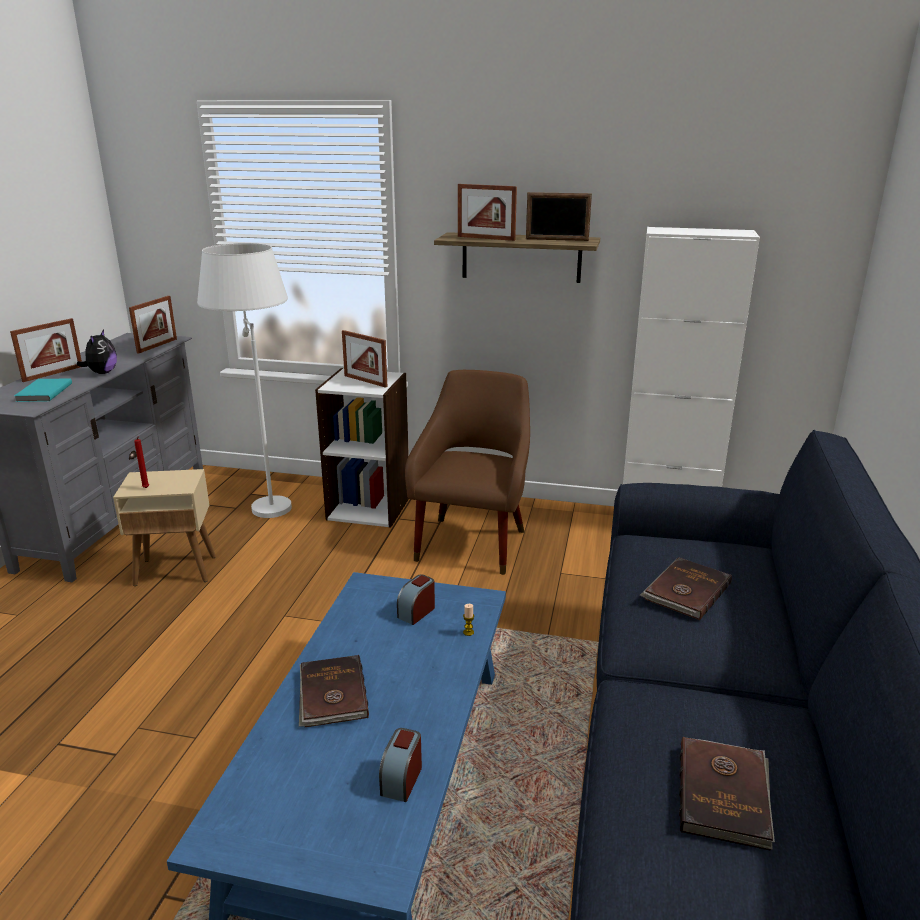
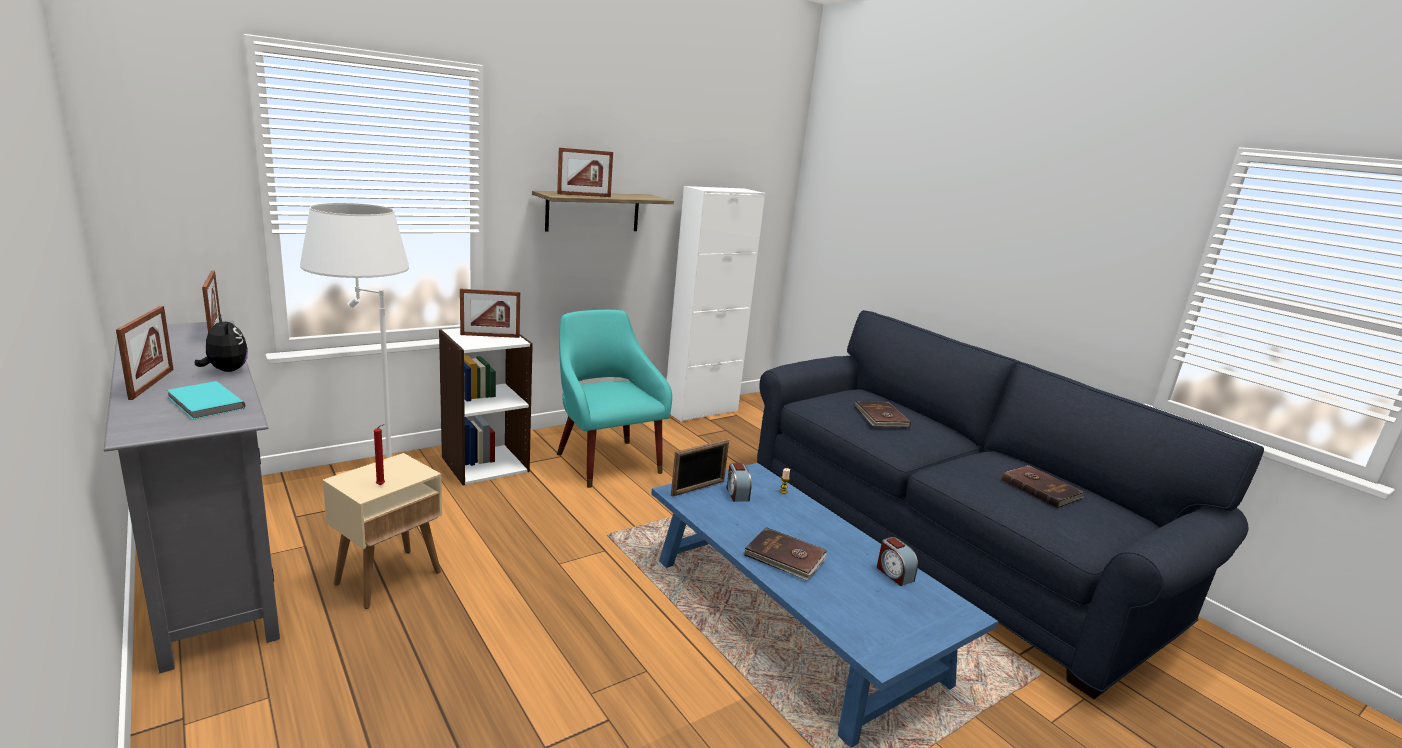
camera: 50 degrees left, 5 degrees down
brown armchair [405,370,530,575] -> turquoise armchair [557,310,672,488]
picture frame [526,192,592,241] -> picture frame moved to [671,439,729,497]

